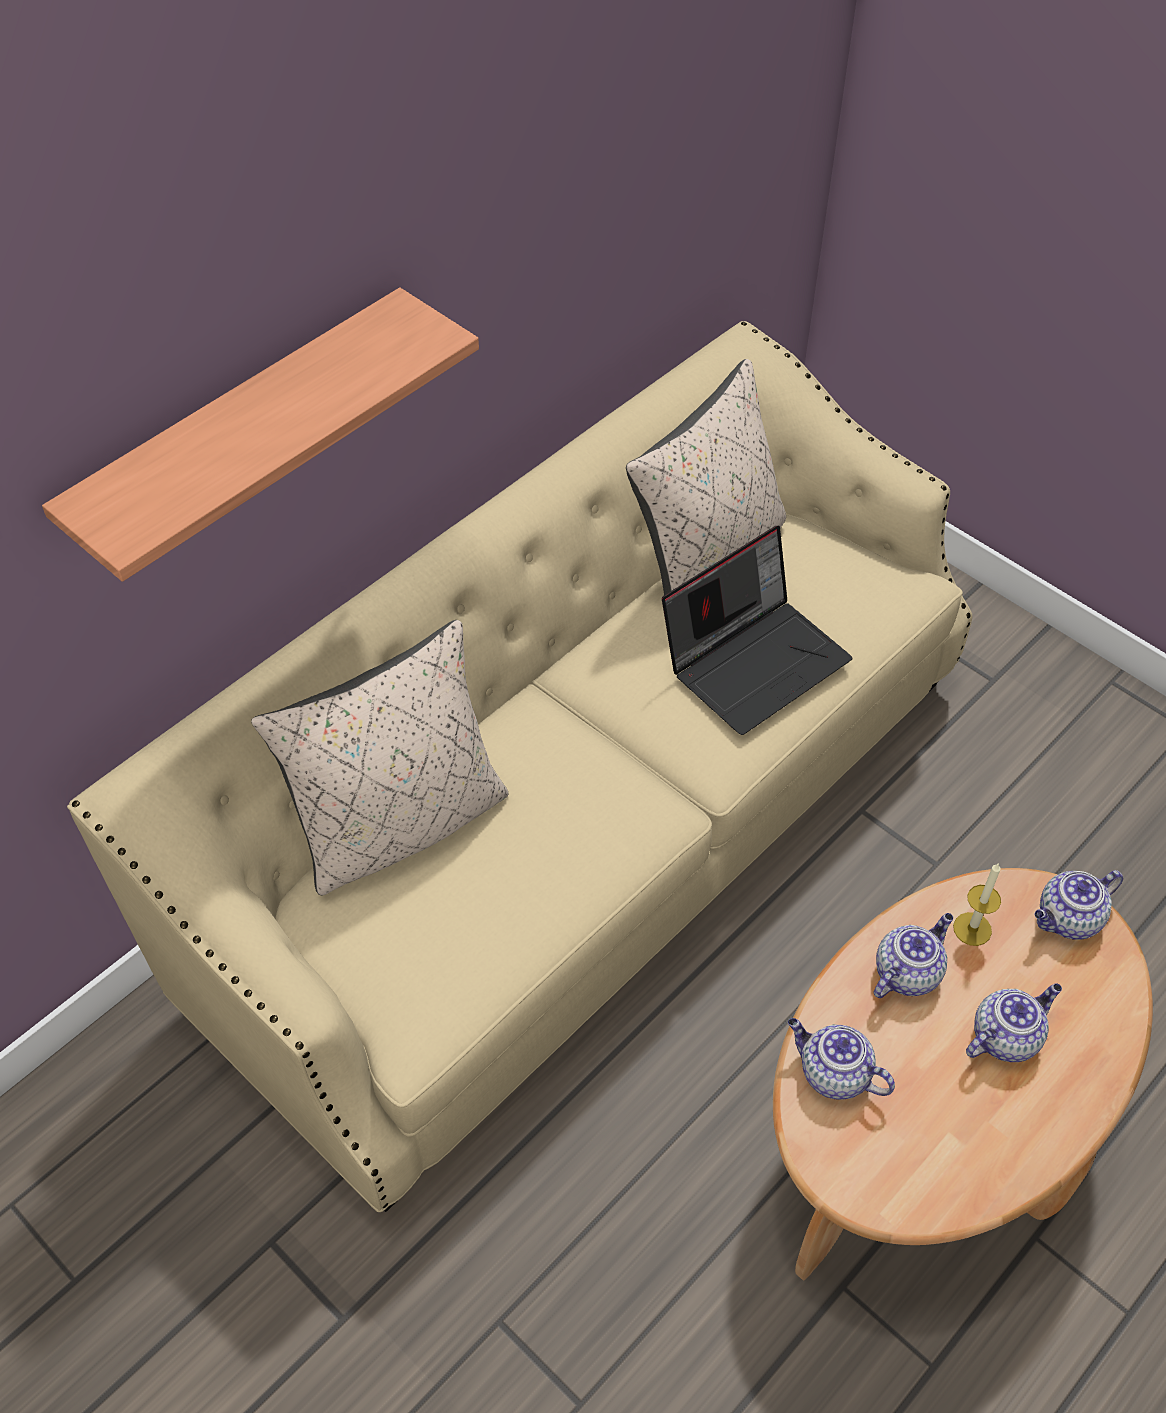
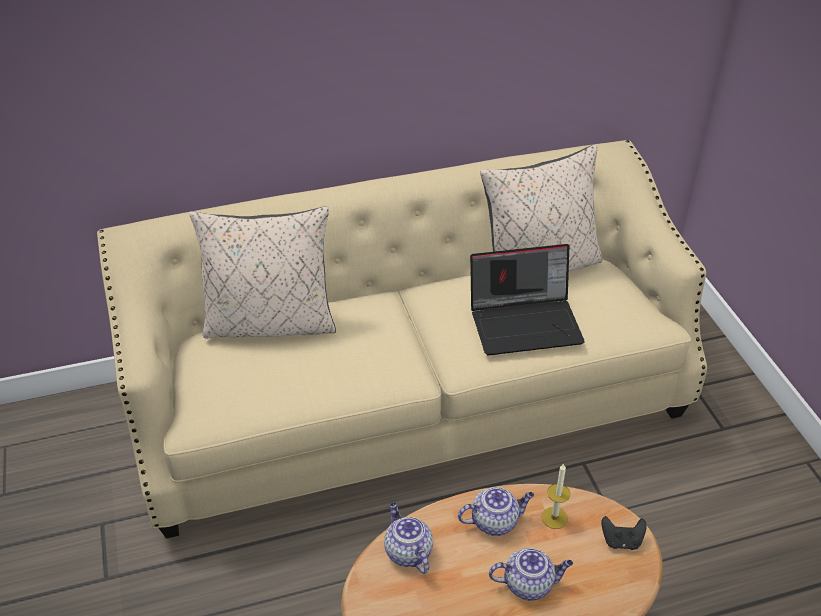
camera: 30 degrees right, 10 degrees down
shelf [42,288,479,582] -> none
teapot [1035,870,1123,940] -> black game controller [601,516,647,550]

